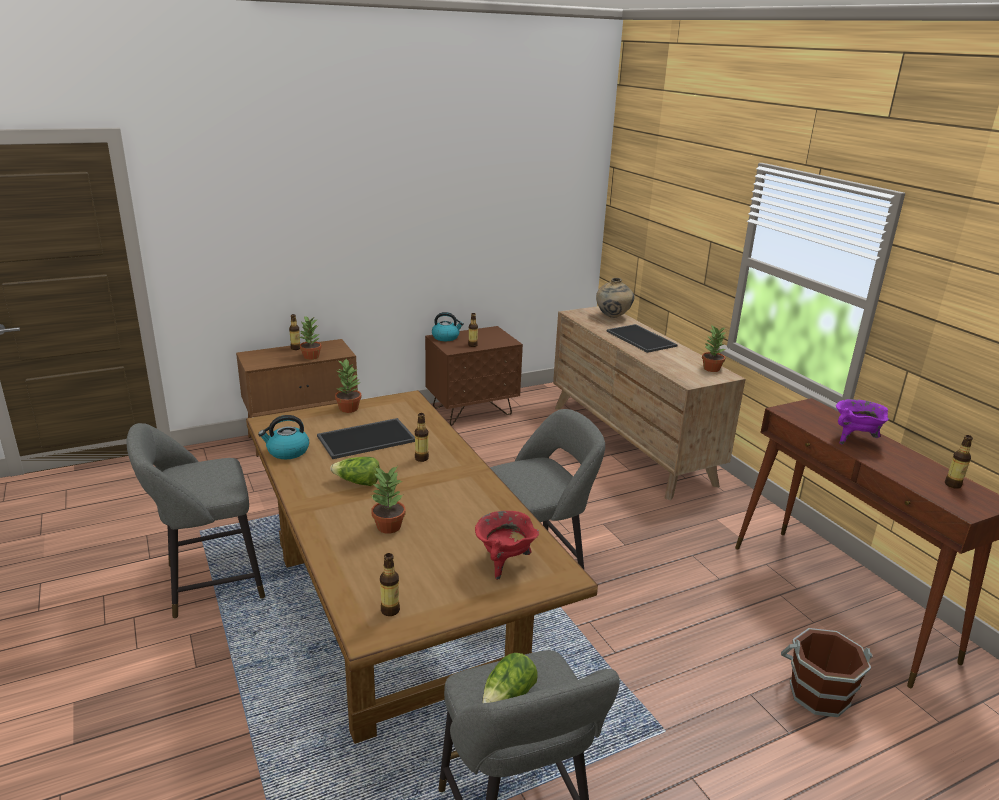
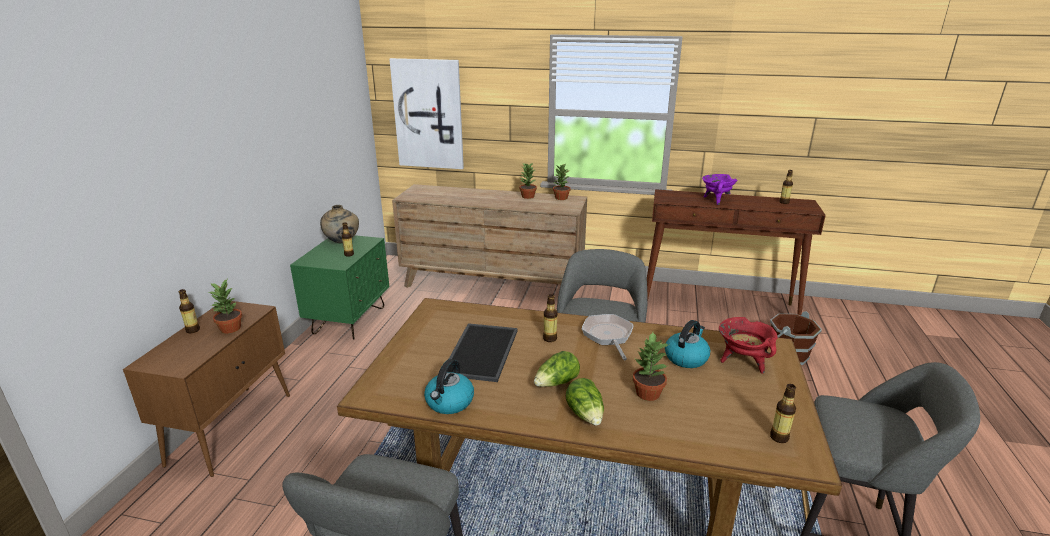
camera: 50 degrees left, 0 degrees up
potted plant [335,359,361,413] -> potted plant moved to [520,162,537,199]
brown nightstand [425,326,523,426] -> green nightstand [290,235,390,340]
kettle [432,312,464,341] -> kettle moved to [665,320,710,368]
lettuce [482,653,537,703] -> lettuce moved to [566,378,604,425]
beige vase [596,278,635,318] -> beige vase moved to [320,205,359,243]
tray [606,324,678,353] -> none
none -> picture [389,58,464,169]
none -> frying pan [582,314,634,360]

